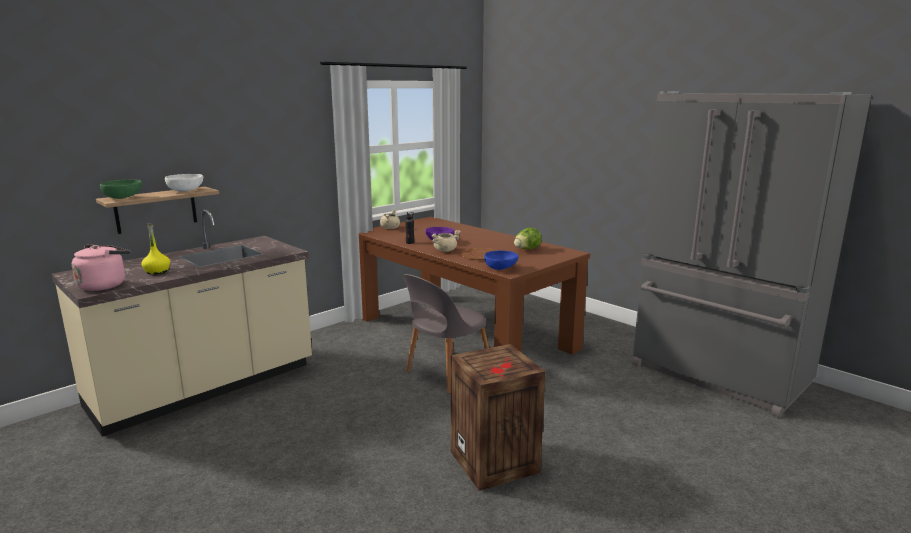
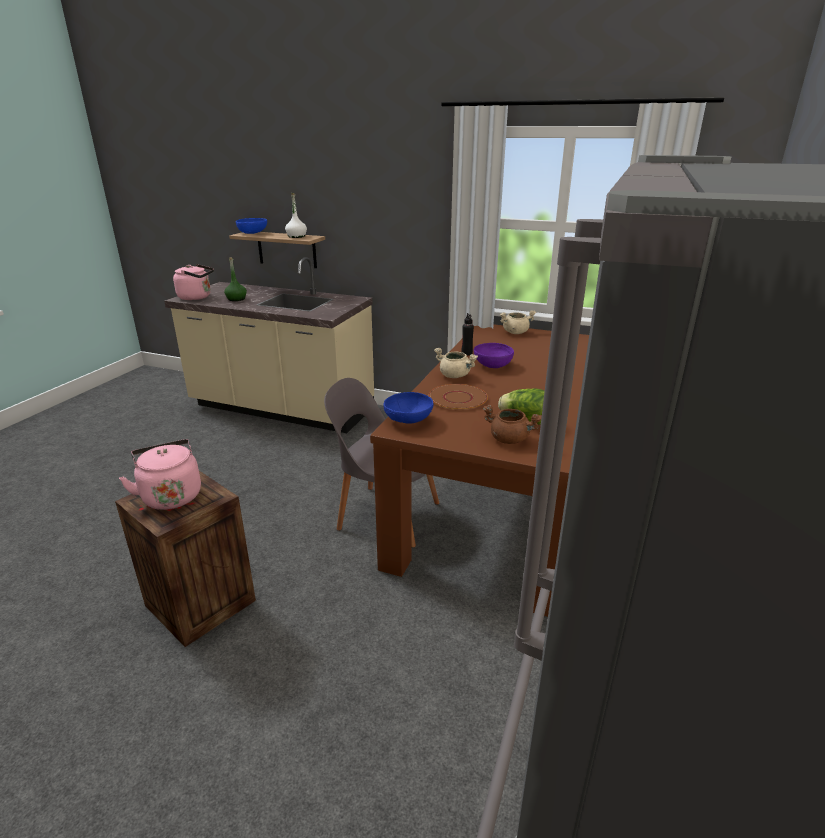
camera: 65 degrees right, 10 degrees up
green bowl [100,180,142,199] -> blue bowl [236,218,267,234]
yellow bottle [141,224,170,275] -> green bottle [224,257,247,301]
white bowl [165,174,203,192] -> white bottle [285,193,307,238]
none -> pink kettle [119,439,201,510]
none -> brown cooking pot [483,405,542,444]

